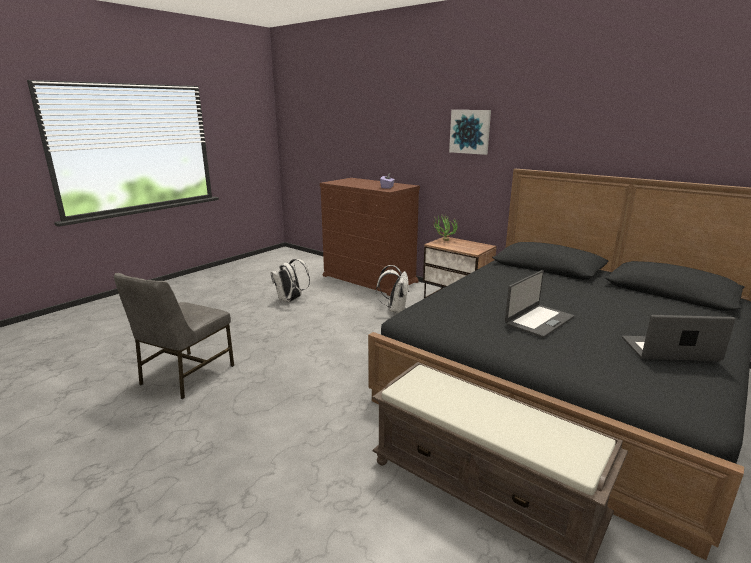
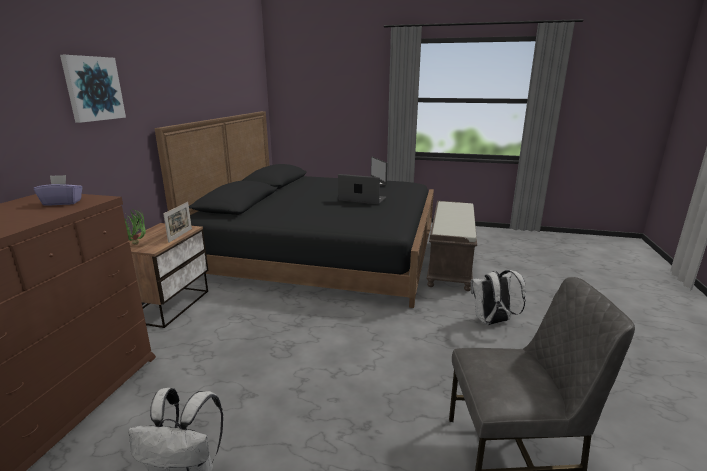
camera: 115 degrees left, 0 degrees up
white backpack [376,265,409,313] -> white backpack moved to [470,270,526,325]
none -> picture frame [163,202,192,243]

